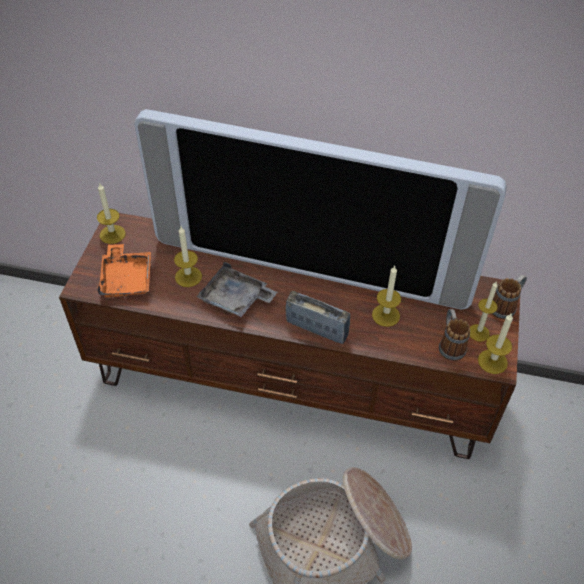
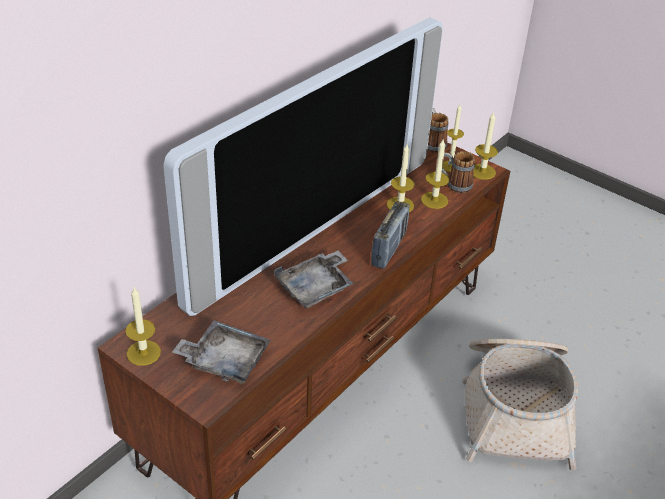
camera: 65 degrees left, 10 degrees down
orange tray [97,244,151,298] -> grey tray [172,320,270,384]
candle [174,226,202,287] -> candle moved to [421,140,449,209]
radio [286,291,350,344] -> radio turned 150 degrees clockwise [371,201,409,269]

